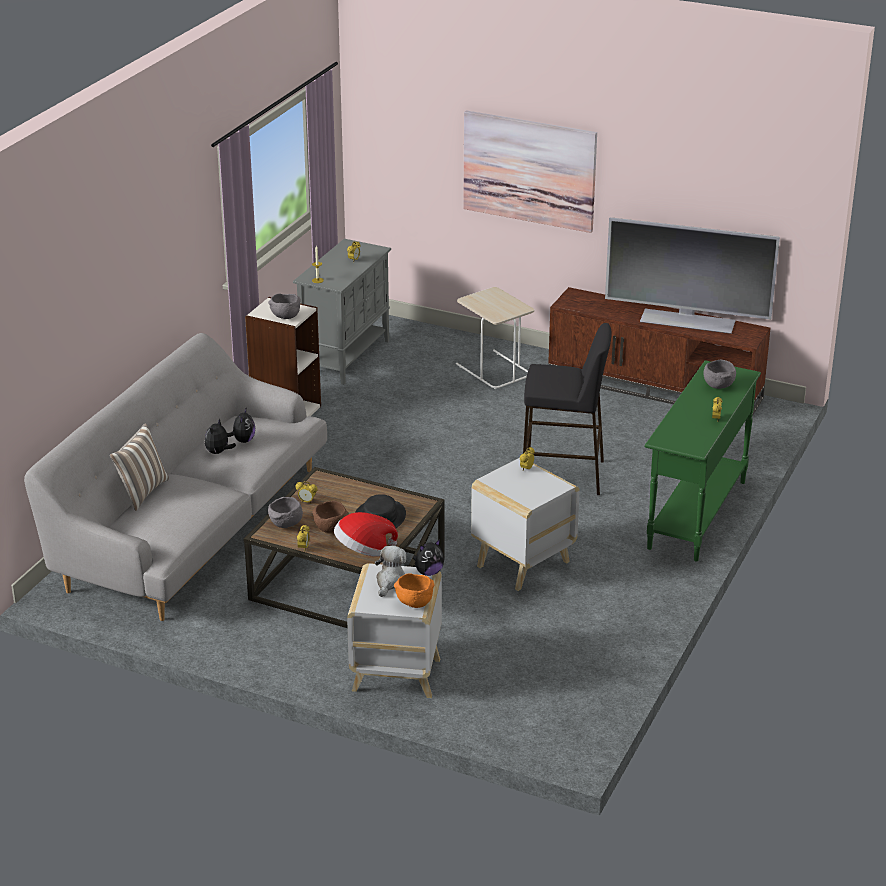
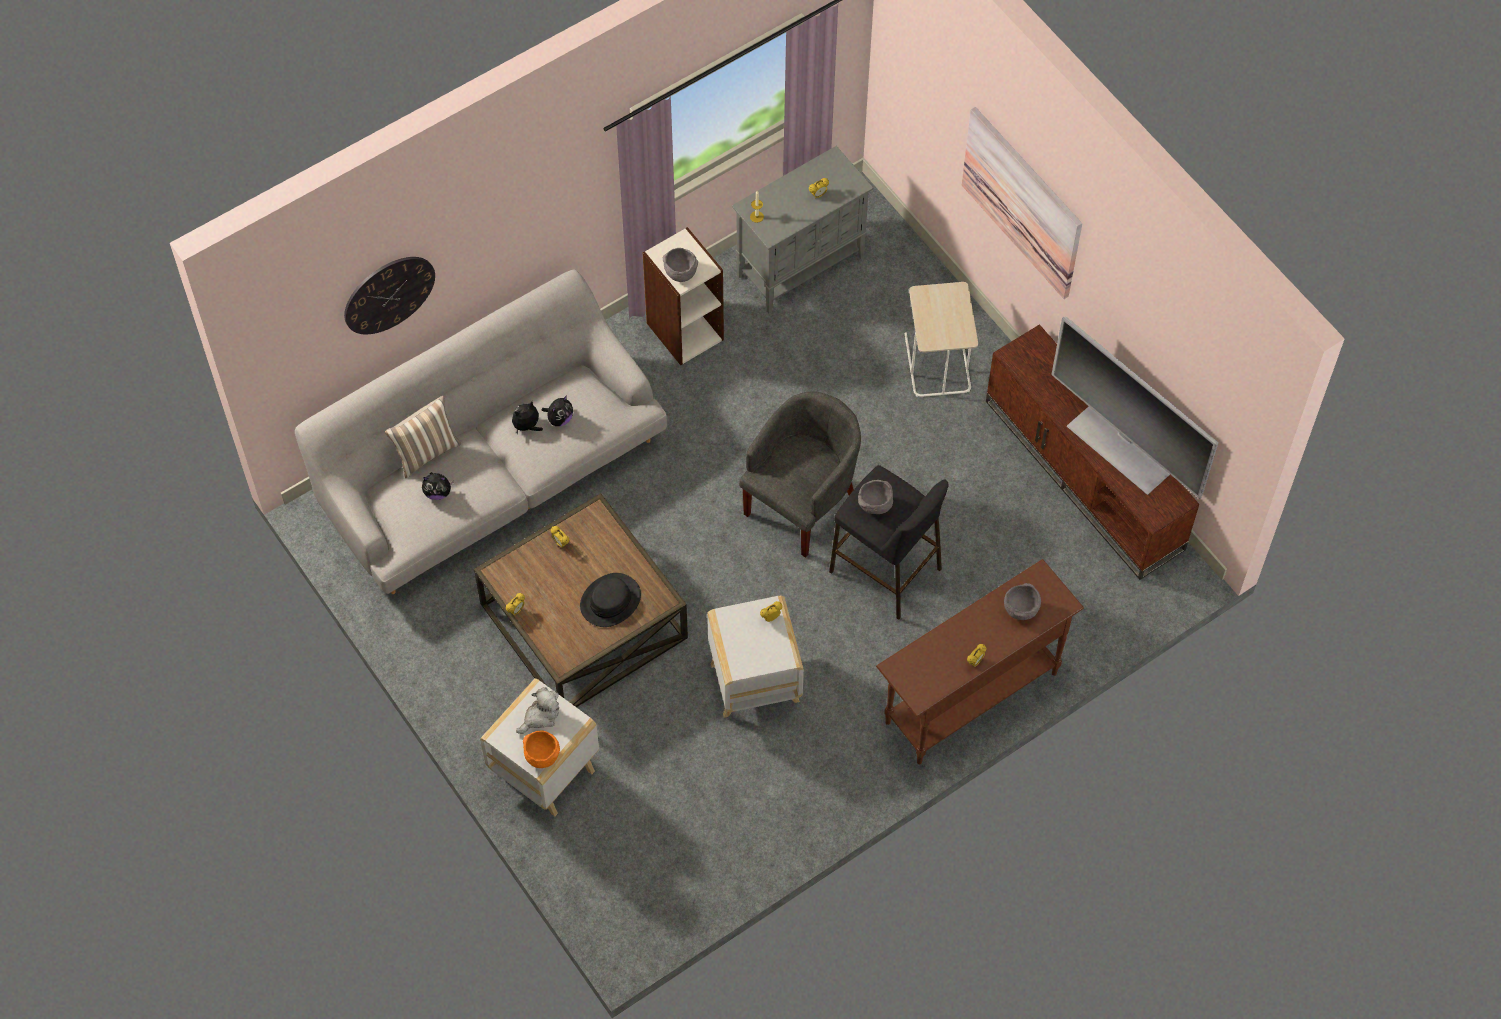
camera: 30 degrees right, 30 degrees up
grey bowl [268,497,303,528] -> grey bowl moved to [858,480,893,514]
brown bowl [312,501,349,533] -> none
hat [334,512,398,557] -> none
plush toy [413,539,444,576] -> plush toy moved to [422,472,454,500]
green console table [644,360,761,561] -> brown console table [876,559,1084,764]
none -> wall clock [344,257,435,334]
none -> grey armchair [739,391,861,557]

